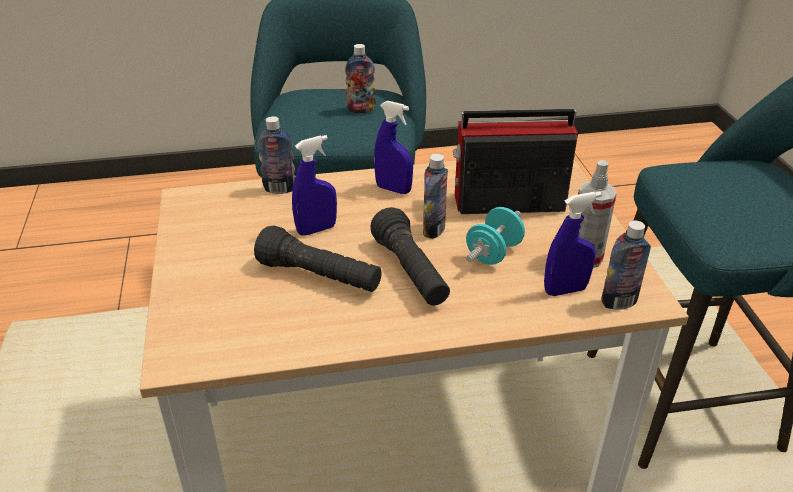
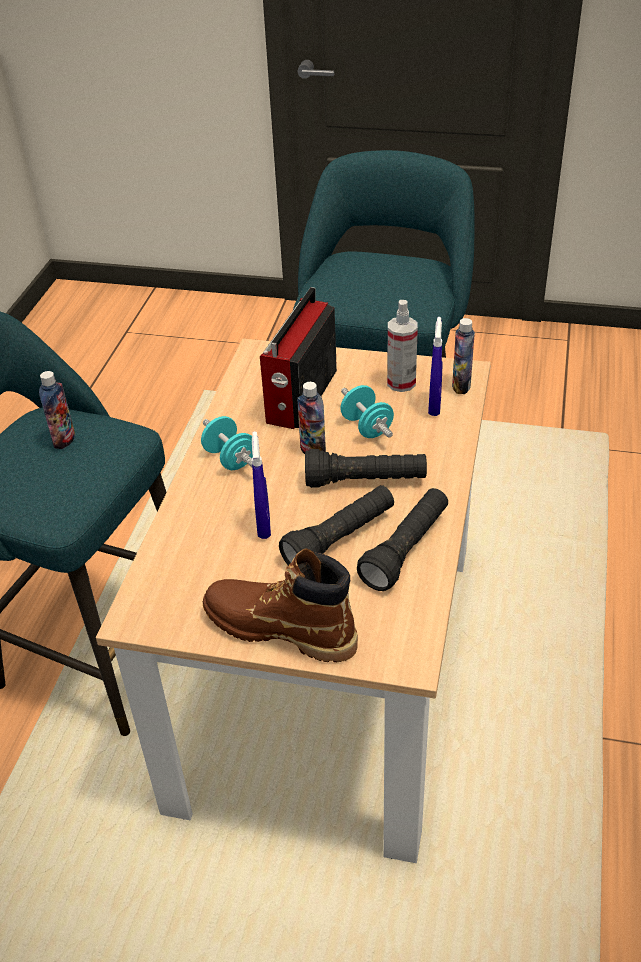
camera: 65 degrees left, 5 degrees up
bottle [258,116,295,194] -> none
blue spray bottle [374,101,413,194] -> turquoise dumbbell [201,416,253,470]
none -> brown boot [203,548,358,662]
none -> black flashlight [357,488,448,591]

